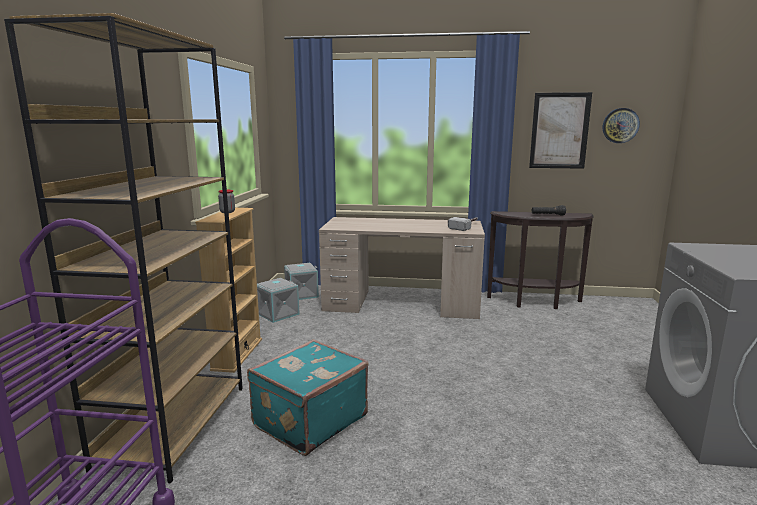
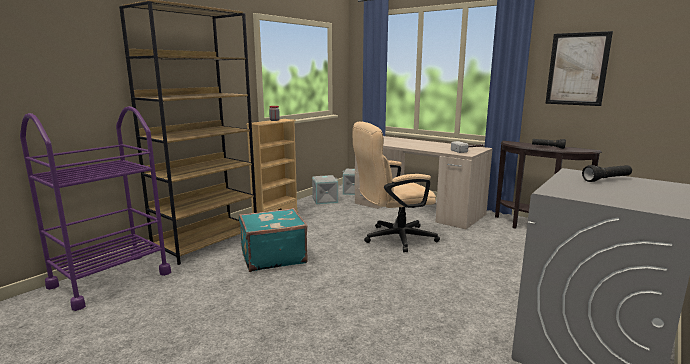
camera: 30 degrees right, 0 degrees up
wall clock [603,108,640,143] -> none
none -> beige office chair [352,122,440,252]
none -> black flashlight [582,165,632,182]

